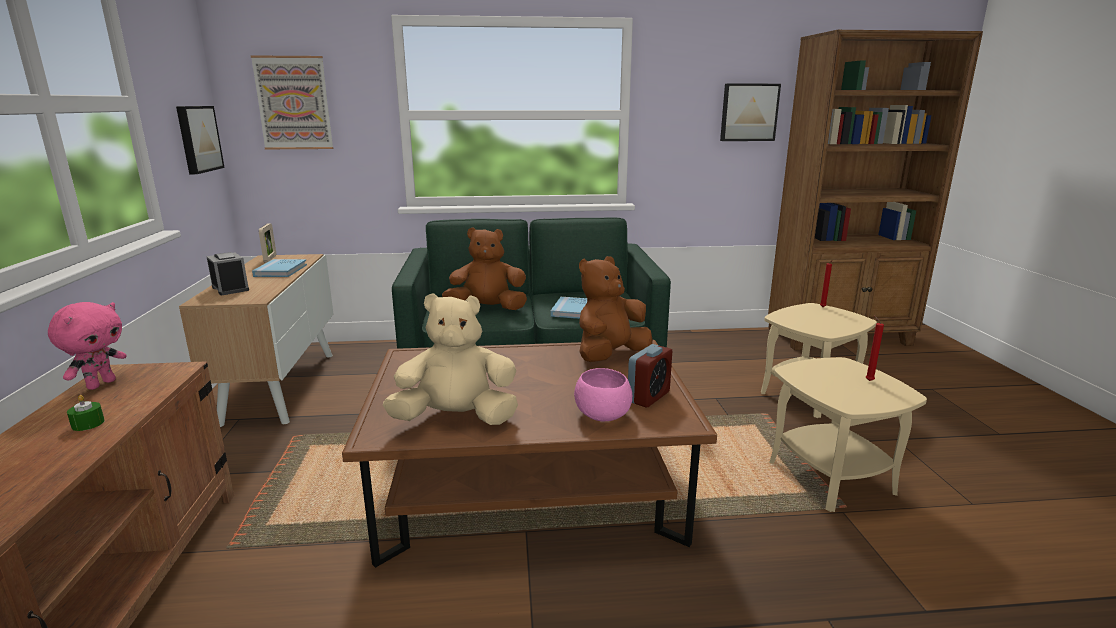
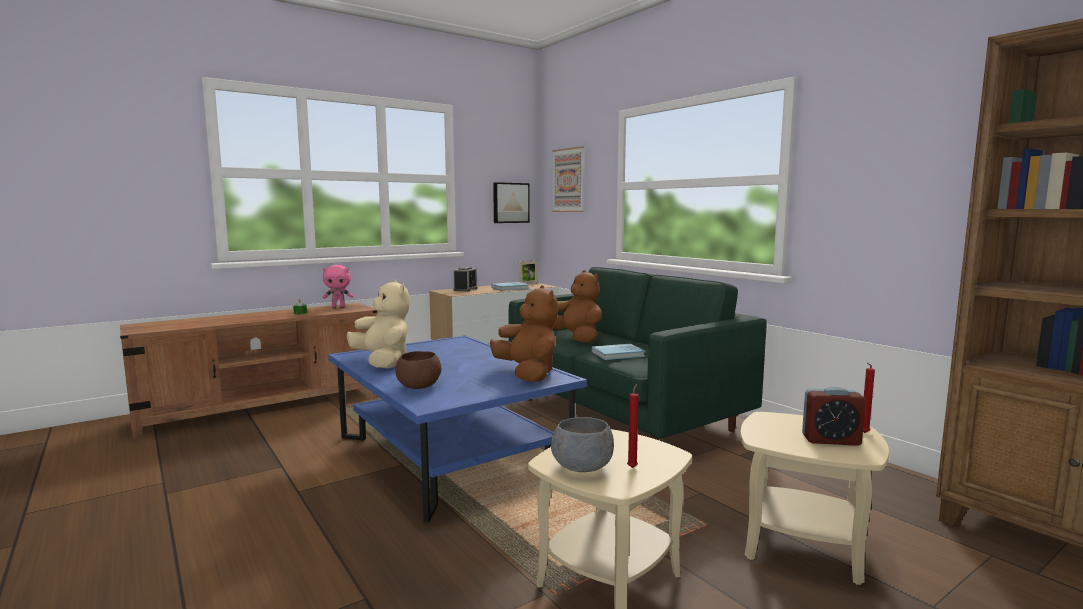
camera: 60 degrees right, 10 degrees down
brown coffee table [342,340,717,568] -> blue coffee table [328,336,587,523]
pink bowl [574,368,633,421] -> brown bowl [395,351,441,389]
brown plush toy [579,256,653,362] -> brown plush toy turned 45 degrees clockwise [490,285,558,382]
alarm clock [628,344,672,407] -> alarm clock moved to [802,387,866,446]
picture [720,84,781,141] -> none
none -> grey bowl [551,417,614,472]

